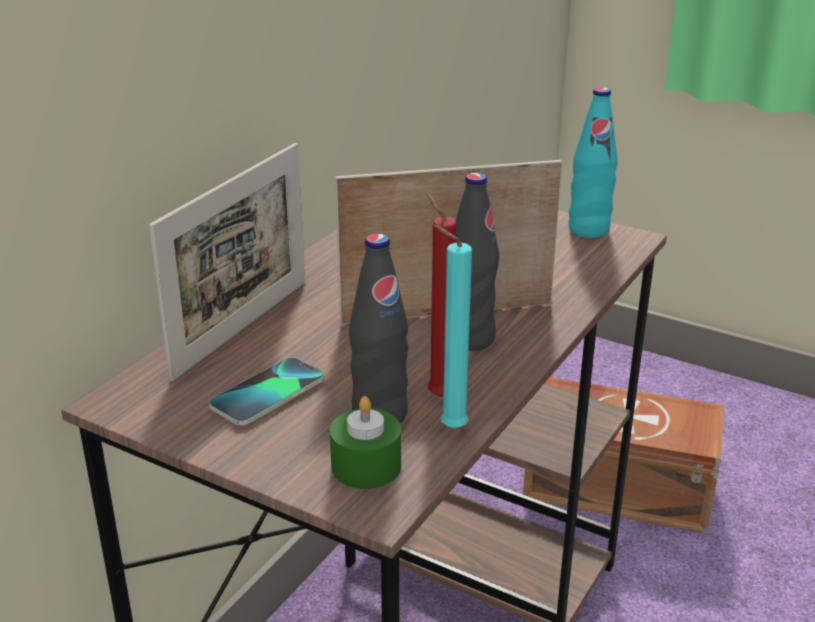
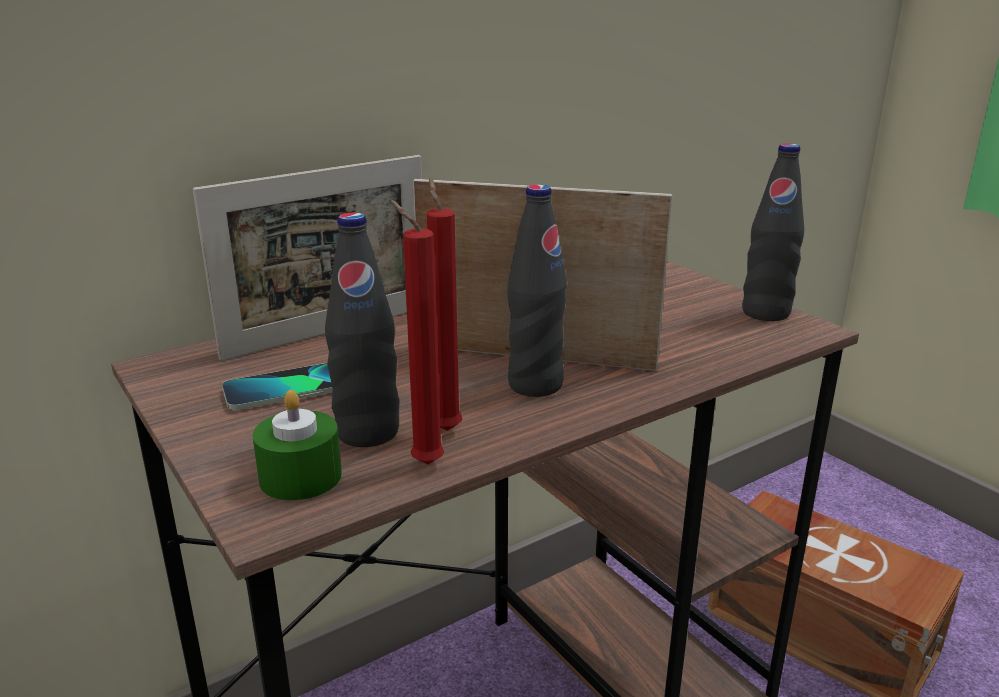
camera: 25 degrees right, 5 degrees down
turquoise candle [433,225,472,429] -> red candle [389,199,444,465]
turquoise bottle [569,87,618,238] -> black bottle [742,143,804,321]

